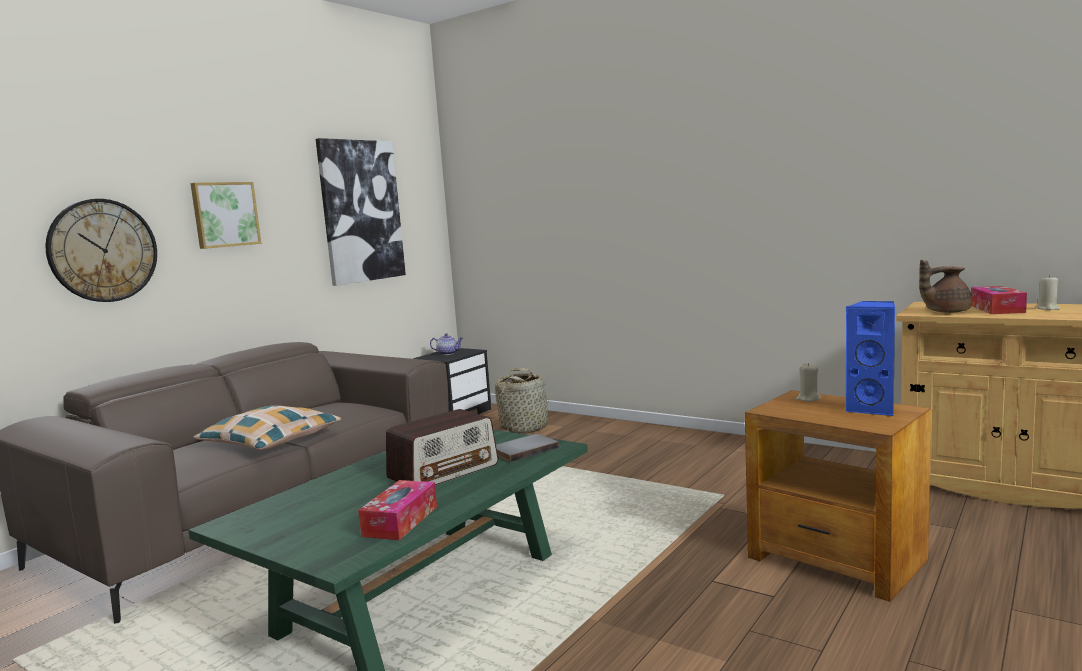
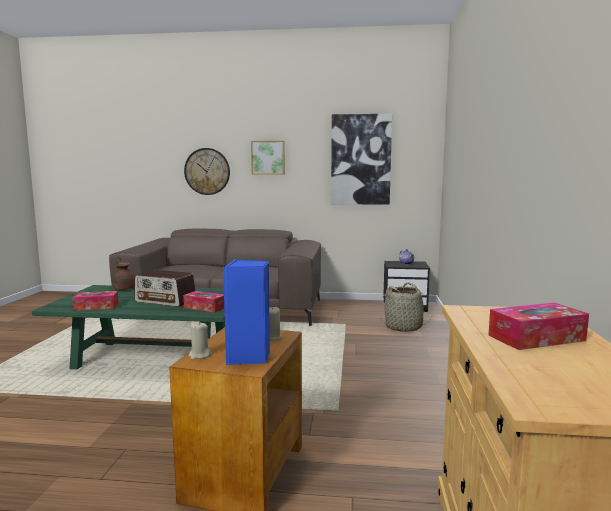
camera: 60 degrees right, 0 degrees up
pillow [194,406,341,450] -> none
grey book [496,434,559,462] -> tissue box [183,291,224,313]
brown teapot [919,260,972,313] -> brown teapot moved to [112,256,135,290]
beige candle [1036,275,1060,310] -> beige candle moved to [189,321,211,359]

